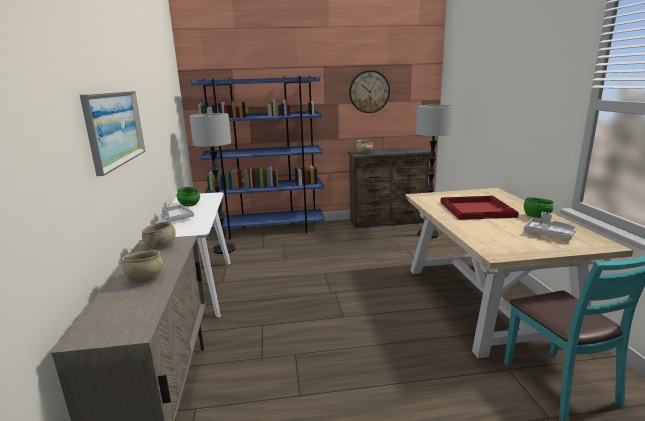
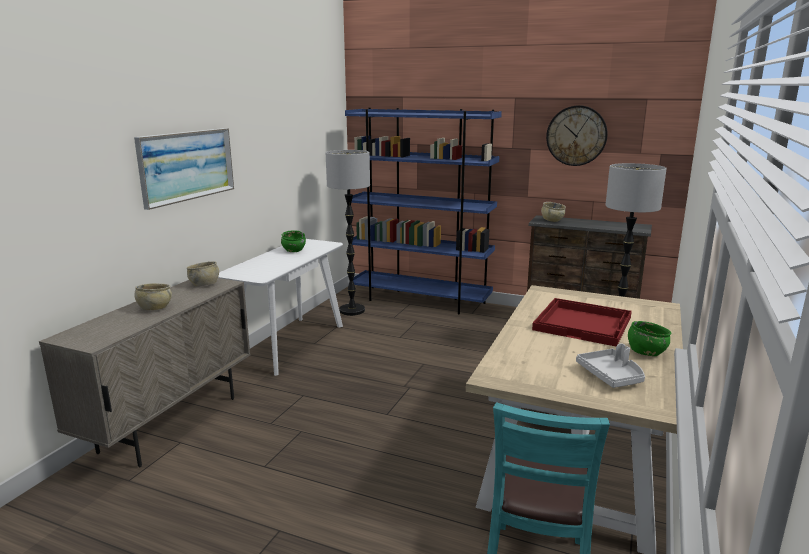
camera: 30 degrees right, 0 degrees up
grey tray [160,205,194,222] -> none

